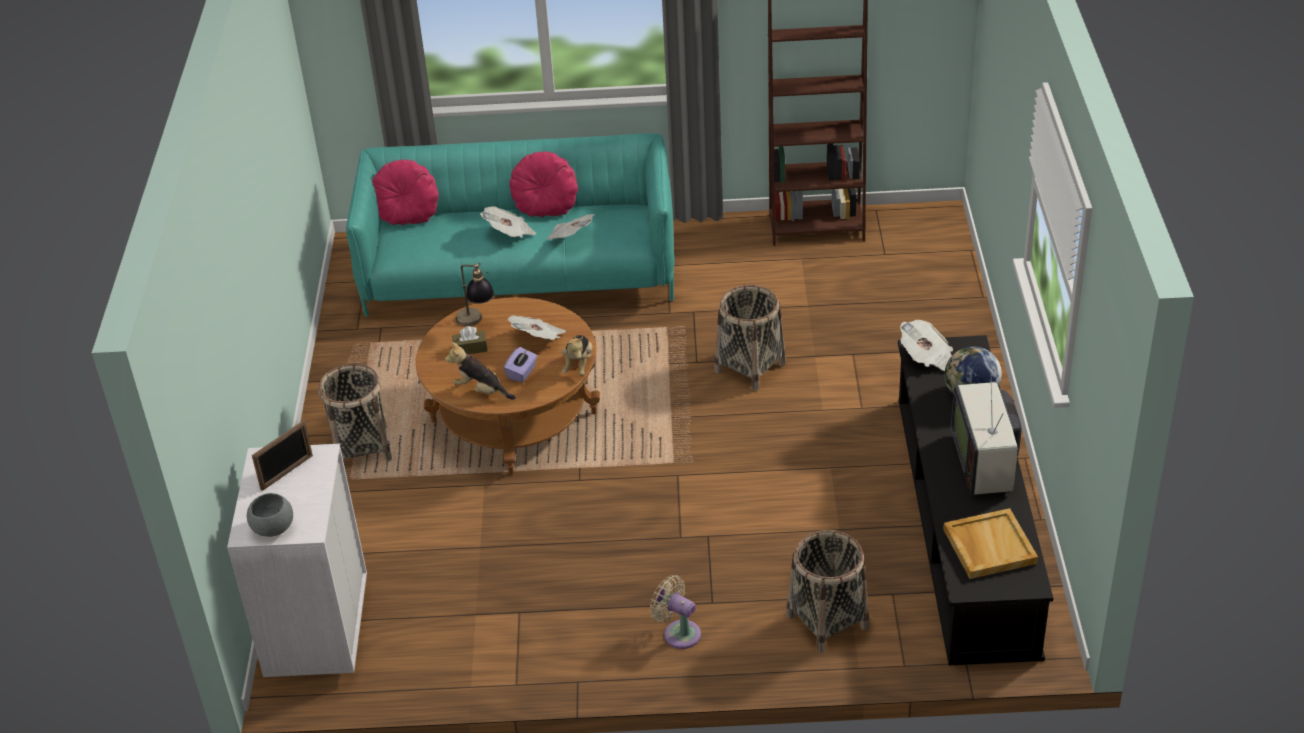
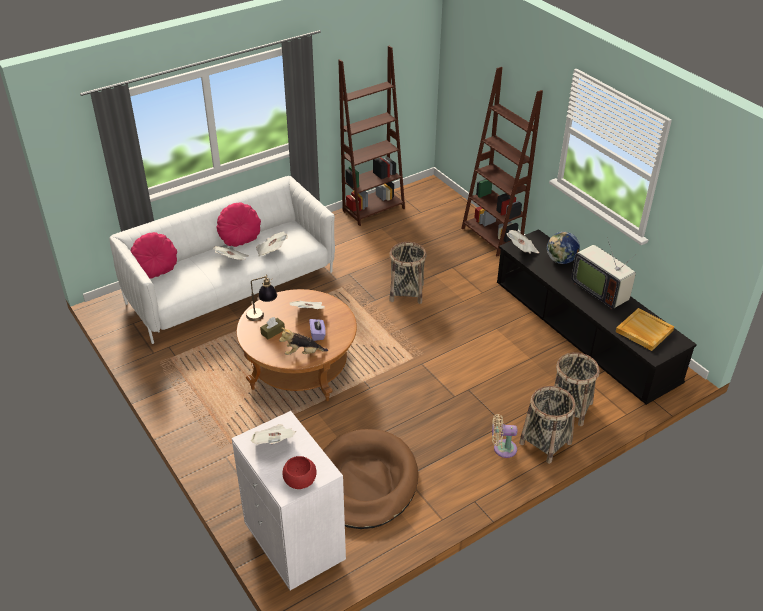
camera: 35 degrees left, 0 degrees up
grey bowl [247,493,293,537] -> red bowl [282,456,317,489]
picture frame [252,420,313,491] -> newspaper [251,424,296,444]
basket [318,364,392,462] -> basket moved to [519,386,576,464]
turquoise sofa [346,133,675,317] -> white sofa [110,176,335,344]
plush toy [562,335,592,376] -> none
none -> brown dog bed [323,429,418,529]
none -> brown bookcase [461,67,543,257]

